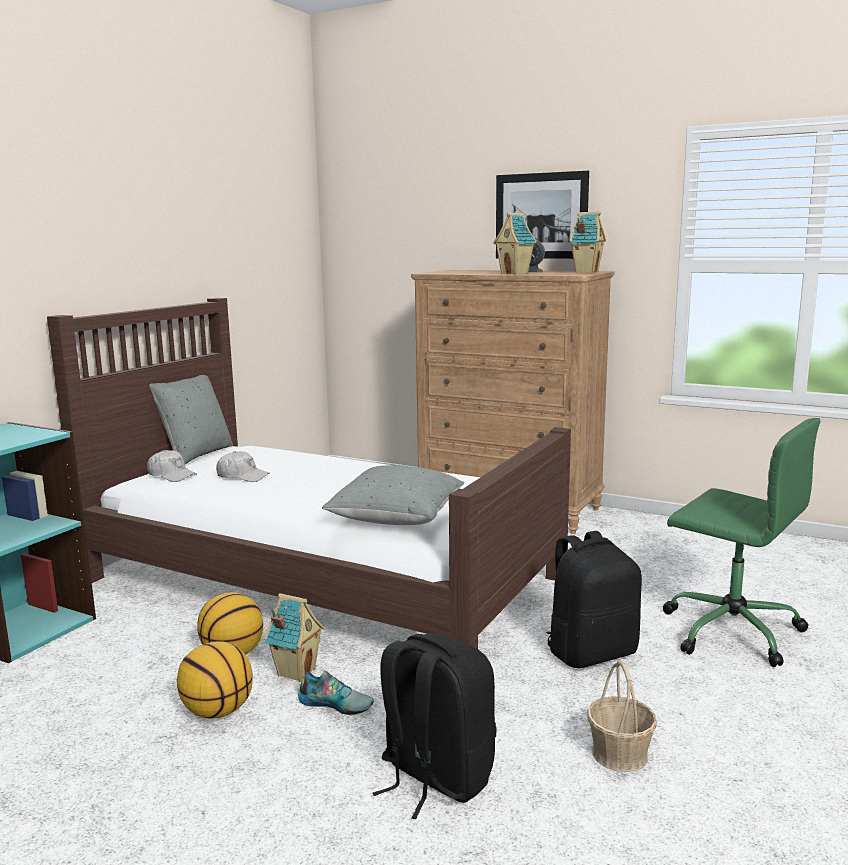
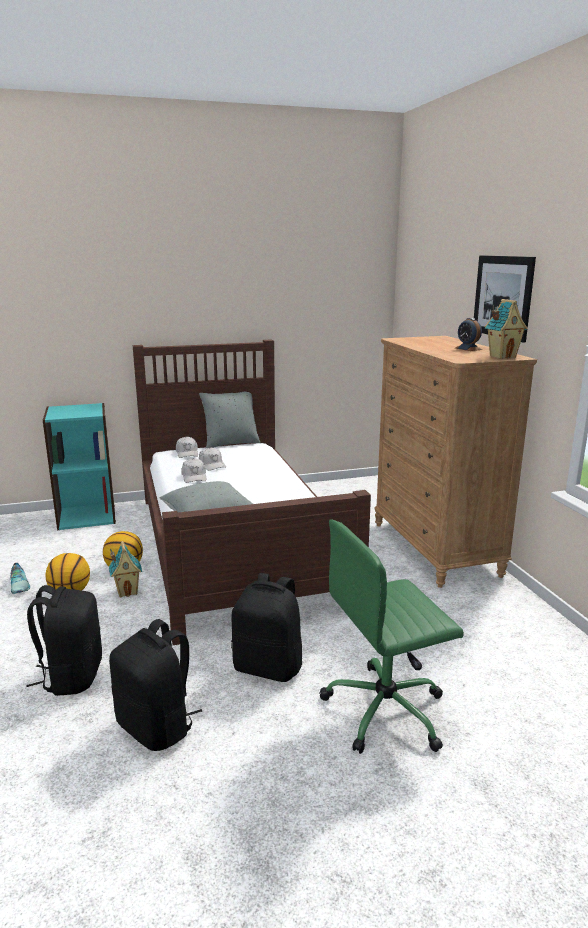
camera: 45 degrees right, 5 degrees up
shoe [298,670,374,715] -> shoe moved to [10,563,30,594]
toy house [493,213,537,275] -> none
basket [587,660,657,772] -> black backpack [109,619,202,751]
green office chair [663,418,820,667] -> green office chair turned 75 degrees clockwise [319,519,464,754]
none -> white cap [182,458,206,483]

